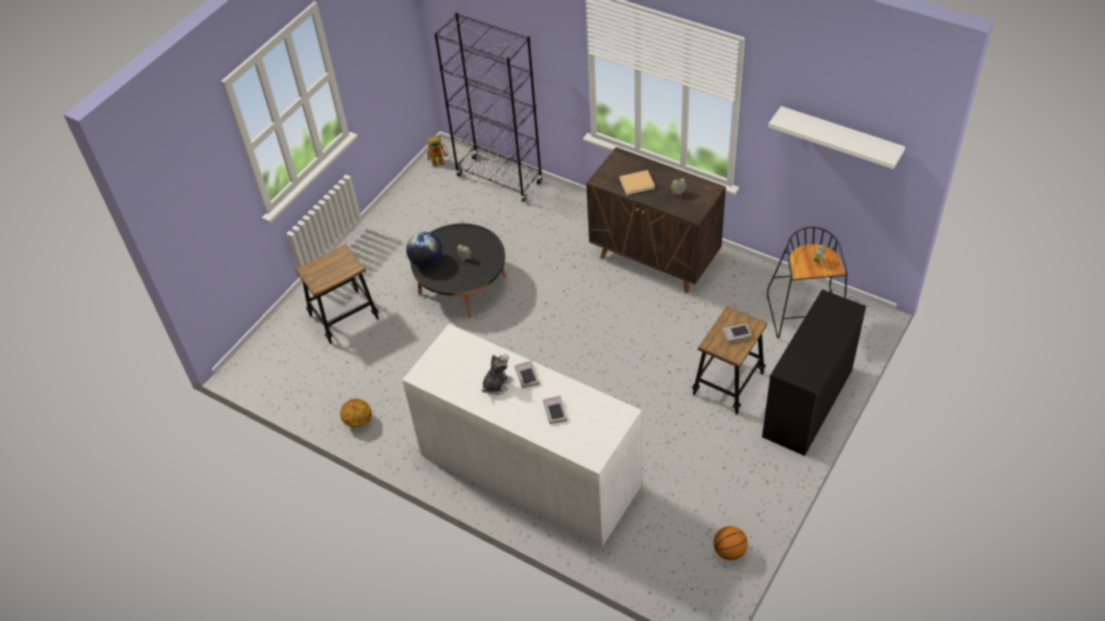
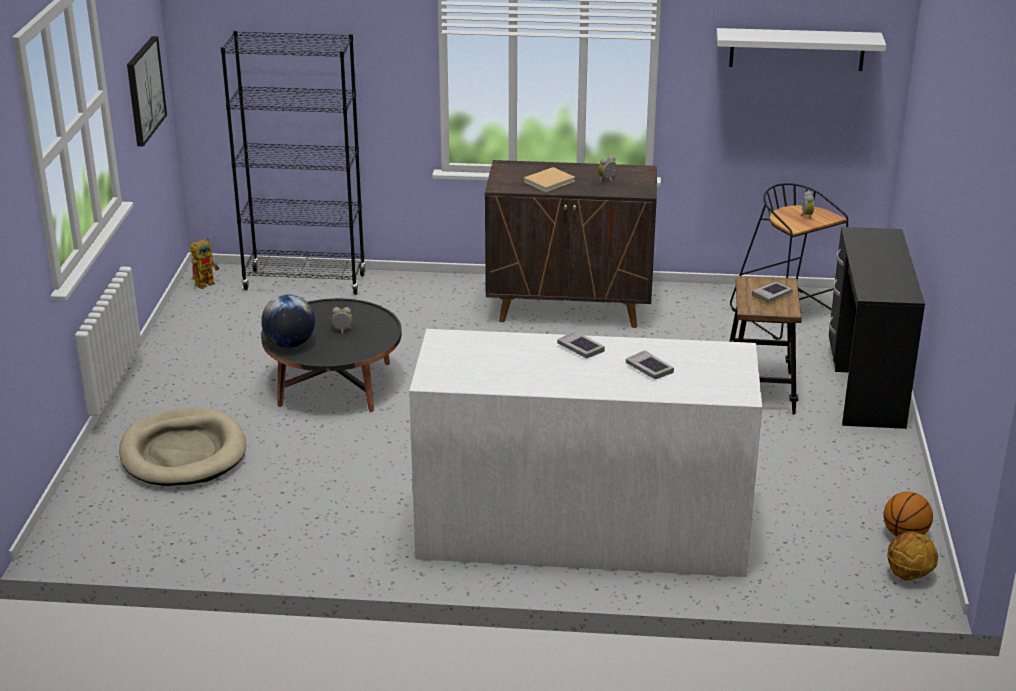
camera: 30 degrees left, 20 degrees down
stool [295,243,379,344] -> beige dog bed [119,407,246,486]
basketball [340,399,372,428] -> basketball moved to [887,532,938,581]
plush toy [482,354,513,395] -> none
none -> picture [127,36,167,147]

